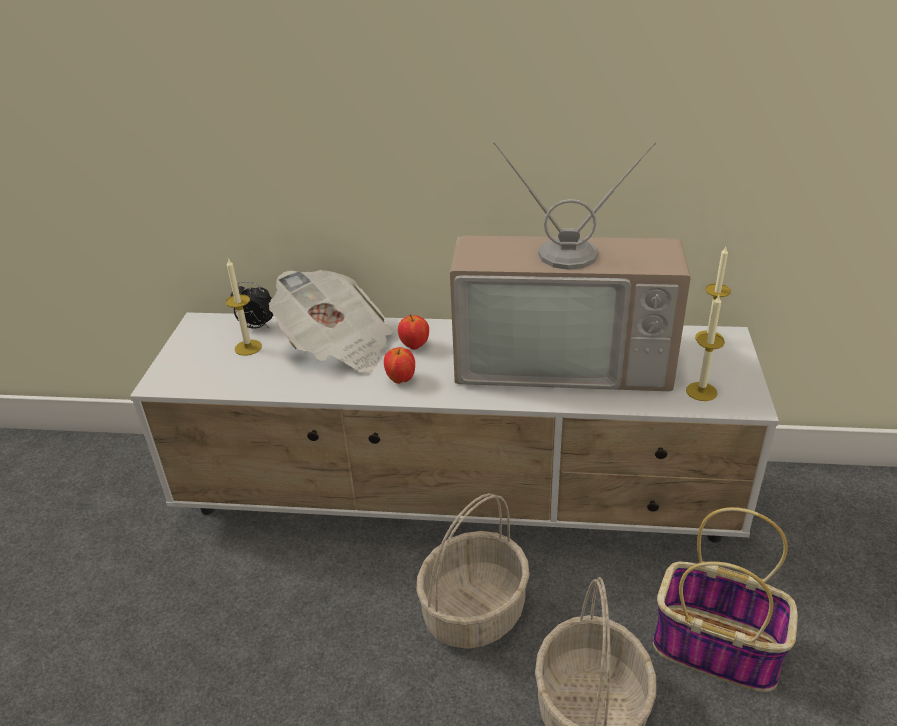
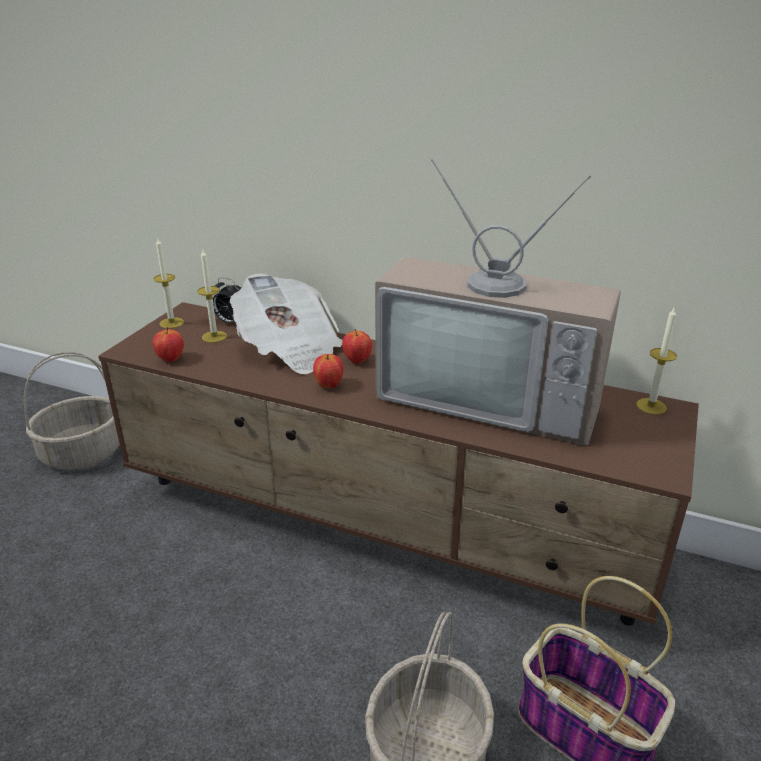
camera: 15 degrees right, 5 degrees down
white tv stand [130,312,779,543] -> brown tv stand [98,302,699,626]
basket [416,493,529,649] -> basket moved to [24,352,120,470]
candle [686,295,725,401] -> candle moved to [154,238,184,329]
none -> apple [152,327,184,362]

